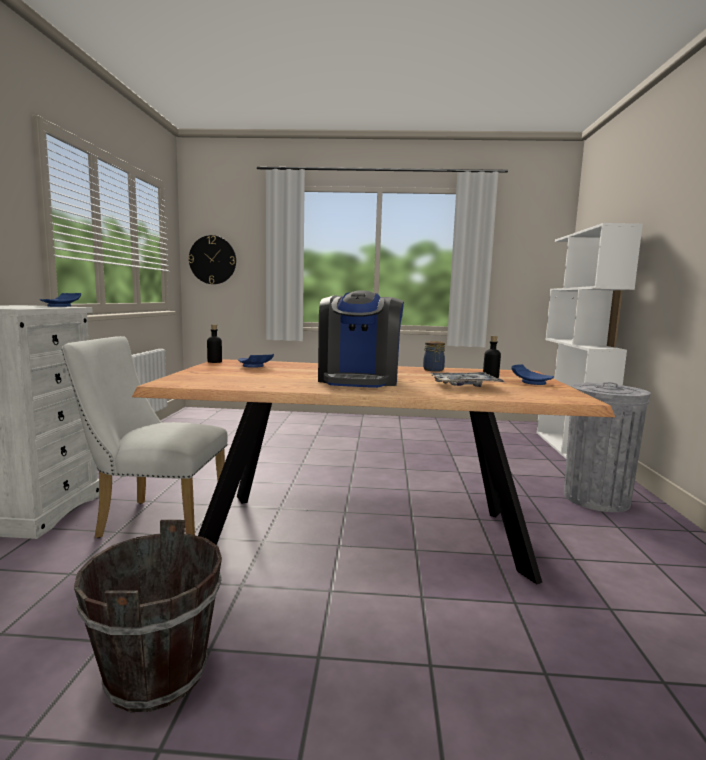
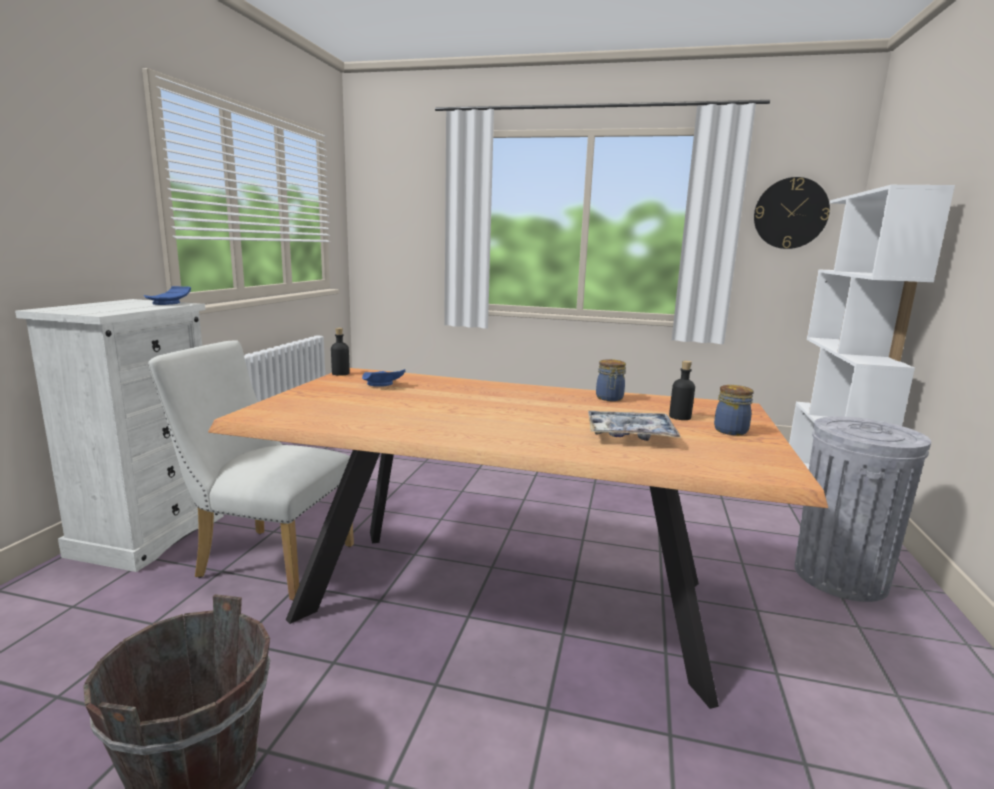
camera: 10 degrees right, 5 degrees up
wall clock [188,235,236,284] -> wall clock moved to [754,177,830,249]
coffee machine [318,291,404,388] -> none
blue plate [511,364,554,385] -> jar [714,385,754,435]

